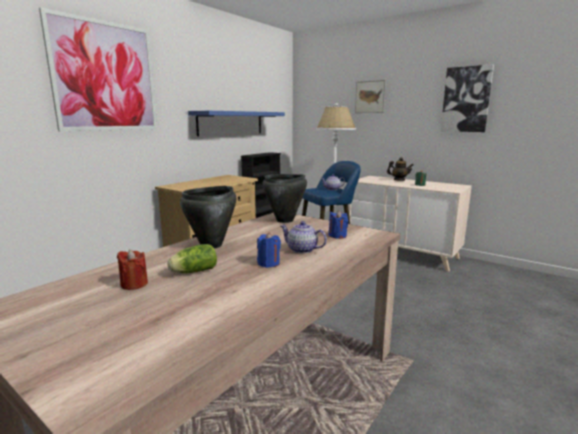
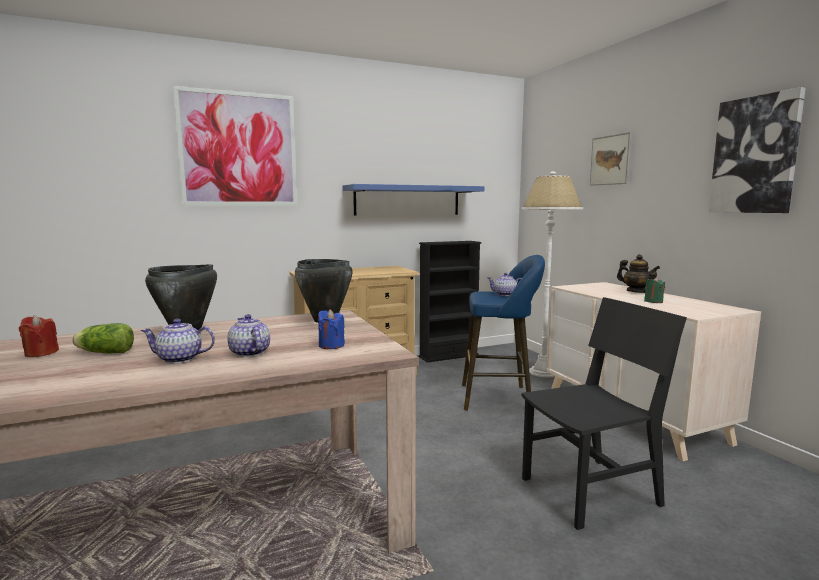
camera: 30 degrees right, 5 degrees down
blue candle [257,232,281,268] -> teapot [141,319,215,364]
none -> black chair [521,297,687,530]

